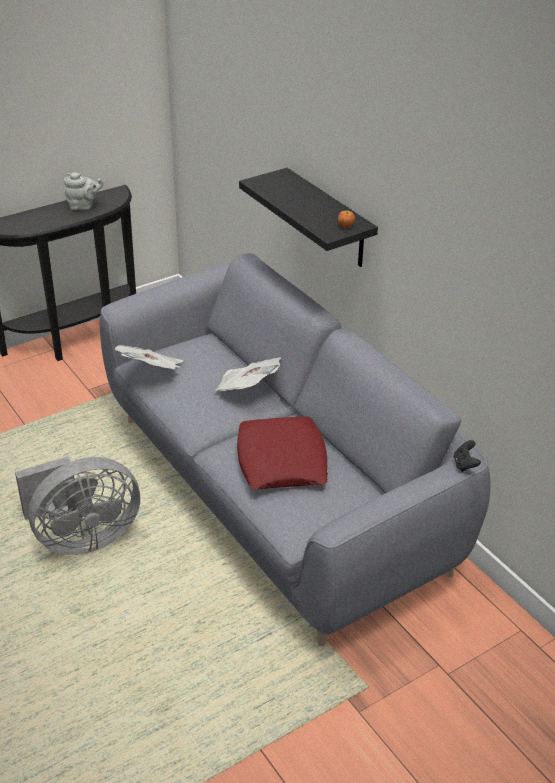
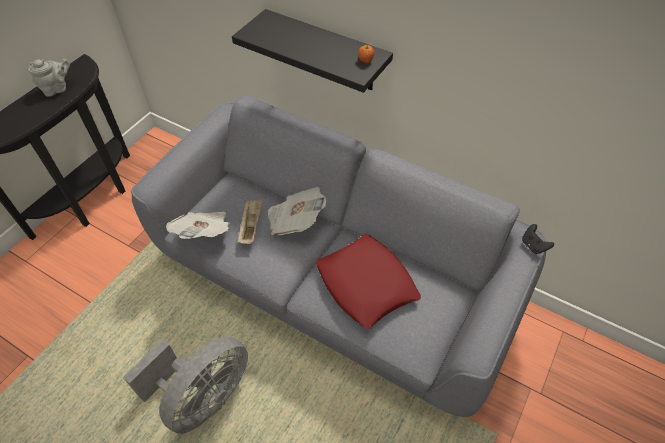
camera: 25 degrees left, 15 degrees up
none -> beige tray [238,200,263,244]

